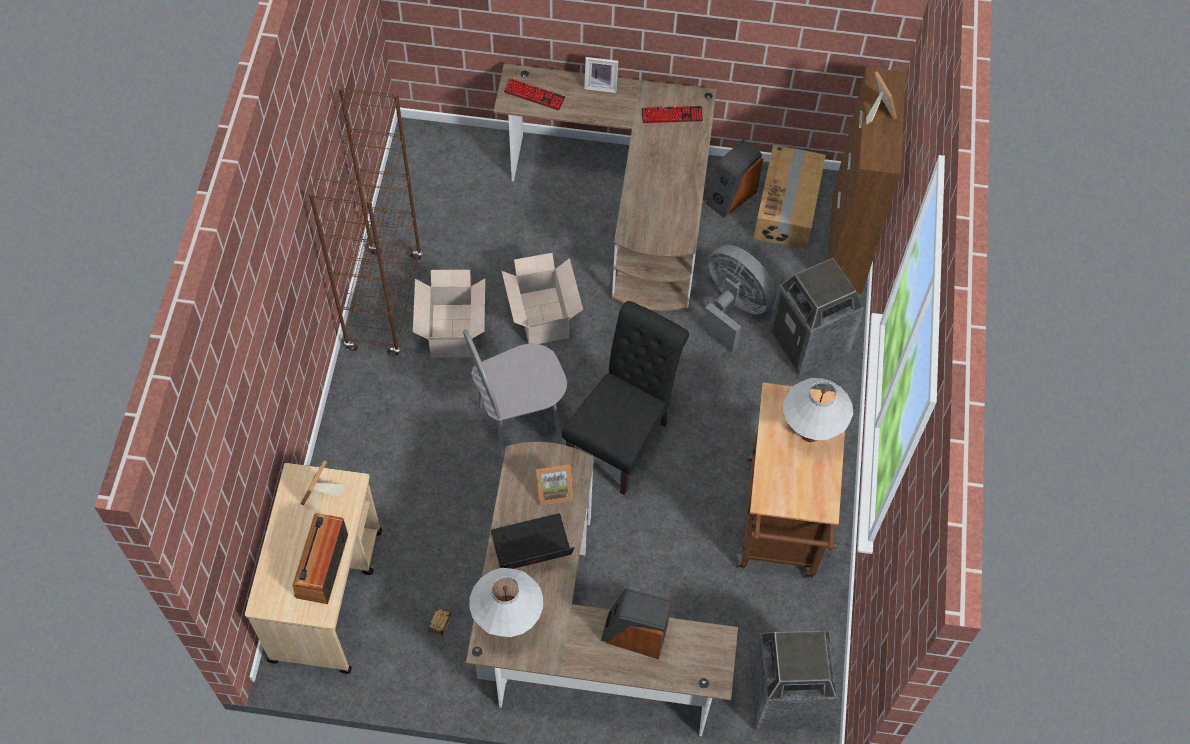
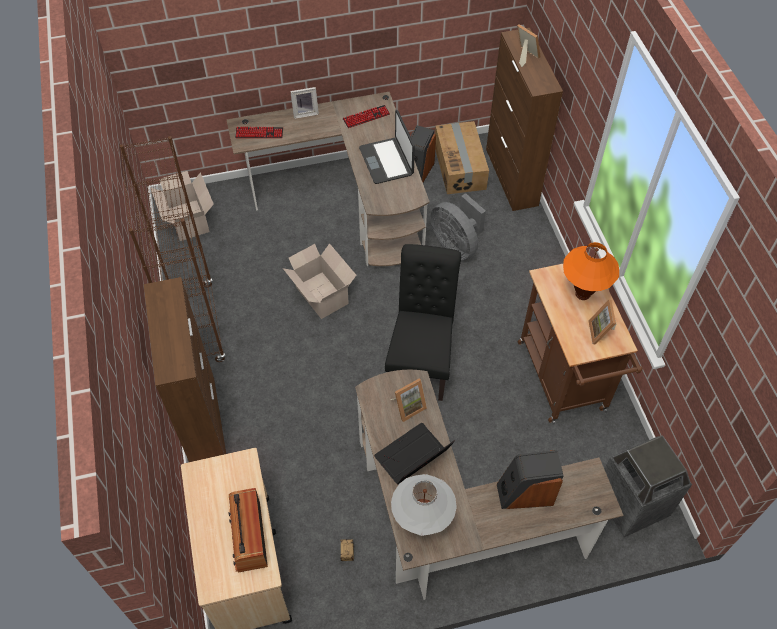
camera: 20 degrees left, 5 degrees down
picture frame [301,460,345,505] -> picture frame moved to [589,300,616,344]
cardboard box [413,270,485,358] -> cardboard box moved to [150,171,214,241]
grey chair [463,329,567,458] -> none
grey fan [702,245,777,352] -> grey fan turned 150 degrees counterclockwise [430,193,486,260]
trash can [769,258,864,376] -> none
white table lamp [783,378,853,442] -> orange table lamp [563,242,619,300]
none -> brown cabinet [144,277,226,462]
none -> laptop [359,110,415,184]

